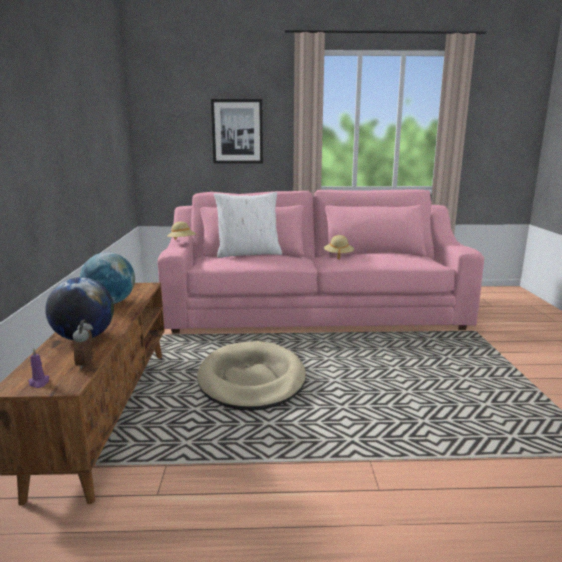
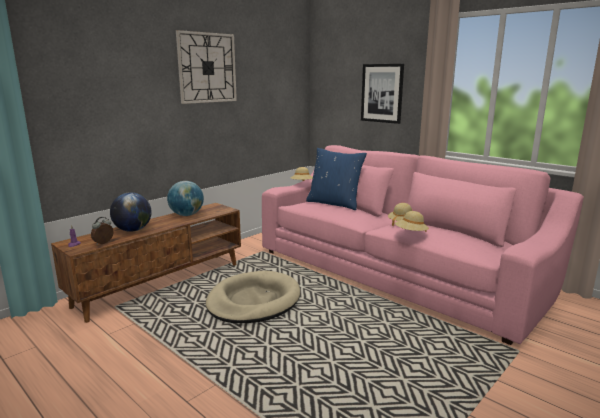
camera: 45 degrees right, 0 degrees up
white pillow [214,192,282,258] -> blue pillow [306,148,367,210]
none -> wall clock [176,30,237,104]
none -> beige hat [395,211,429,232]

